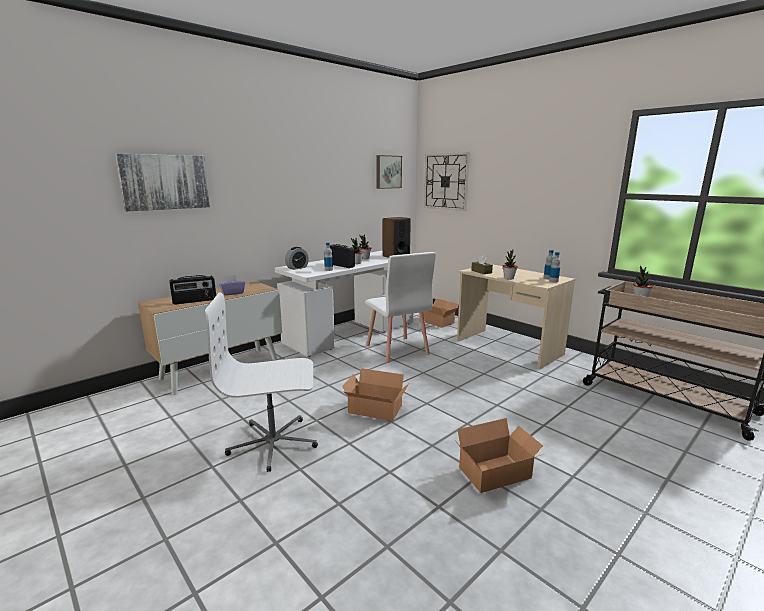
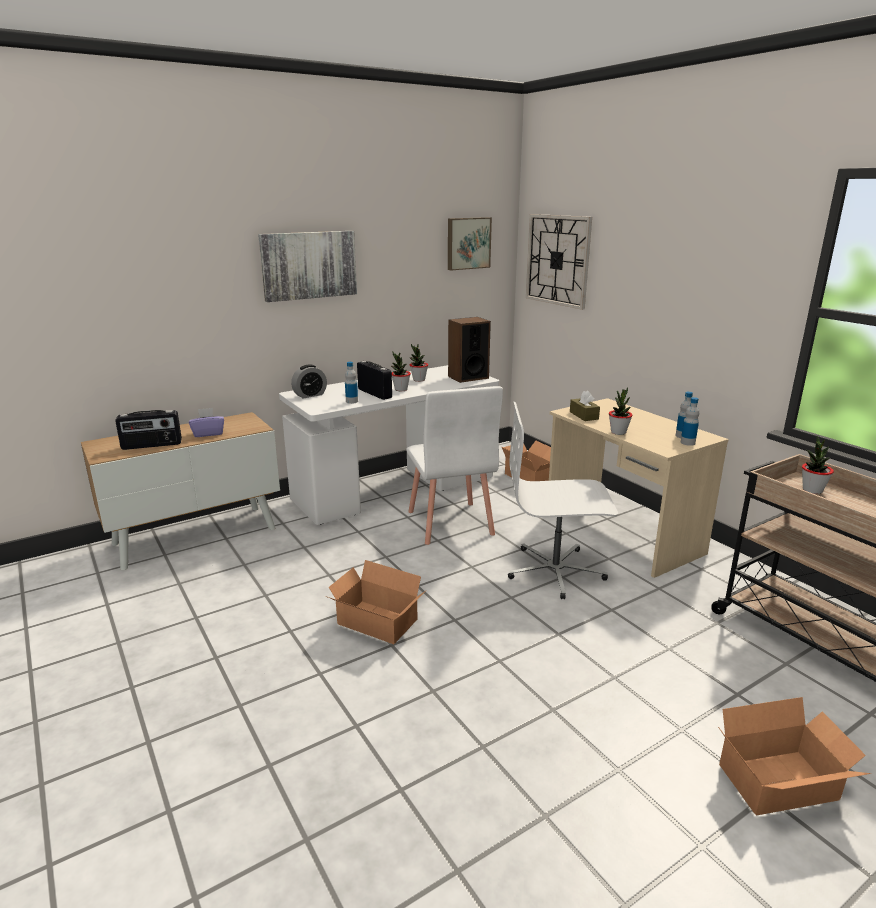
camera: 10 degrees right, 5 degrees up
picture [115,154,210,211] -> picture moved to [258,231,357,302]
white office chair [205,293,318,472] -> white office chair moved to [508,402,618,599]
cardboard box [457,418,544,493] -> cardboard box moved to [718,697,871,816]

